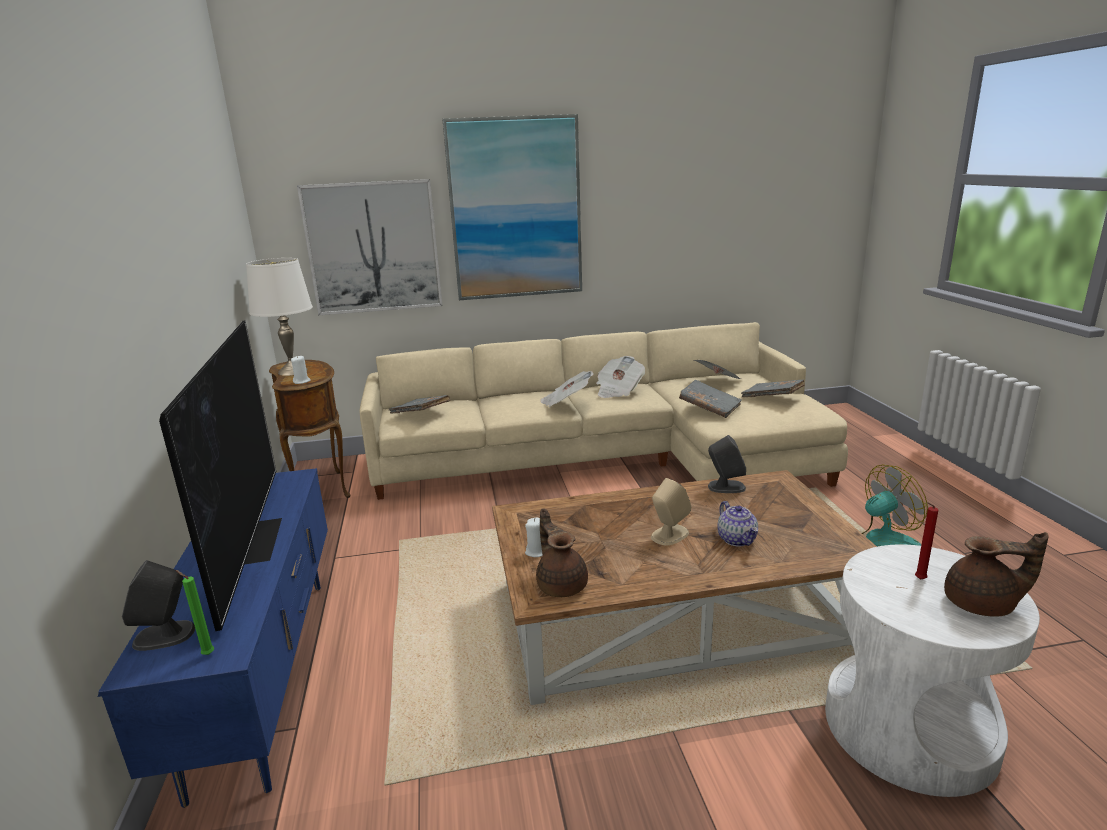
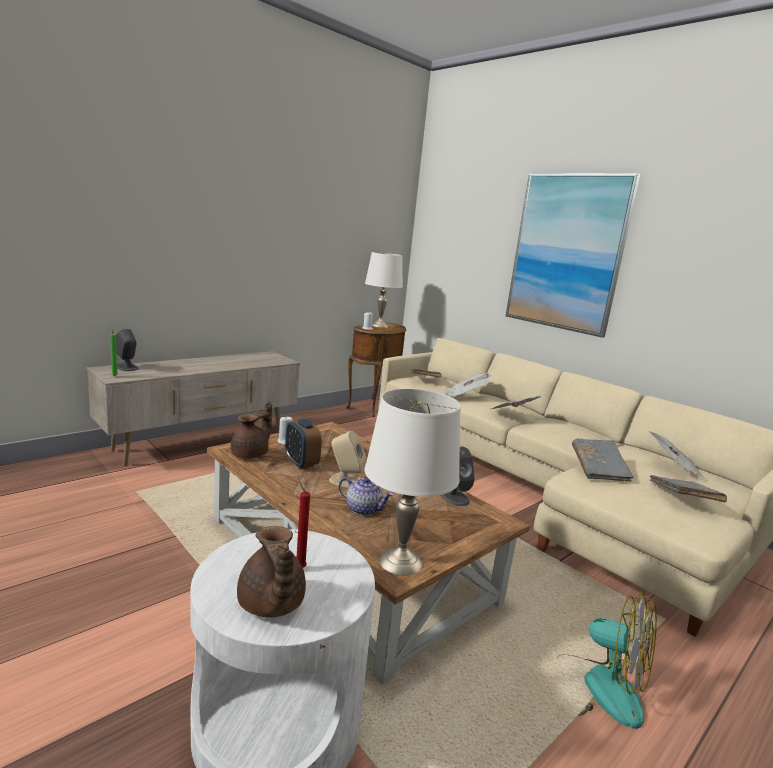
camera: 55 degrees right, 5 degrees down
blue tv stand [98,468,328,808] -> beige tv stand [87,351,300,466]
television [159,321,282,631] -> none
picture [297,179,443,315] -> none
newspaper [596,356,646,398] -> newspaper moved to [443,373,491,397]
teapot [717,501,758,547] -> teapot turned 105 degrees counterclockwise [339,477,393,516]
none -> alarm clock [285,419,322,469]
none -> white table lamp [365,389,461,576]

